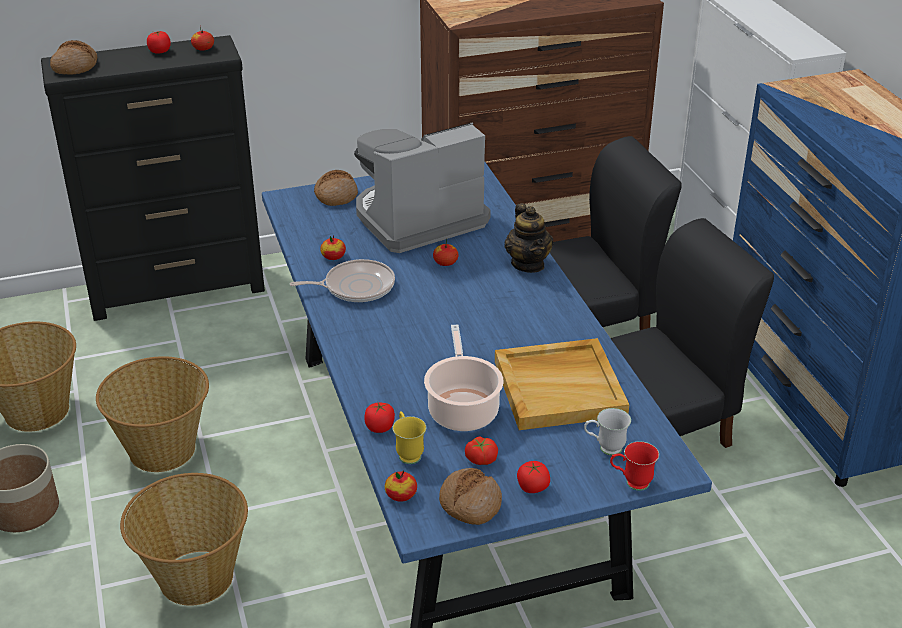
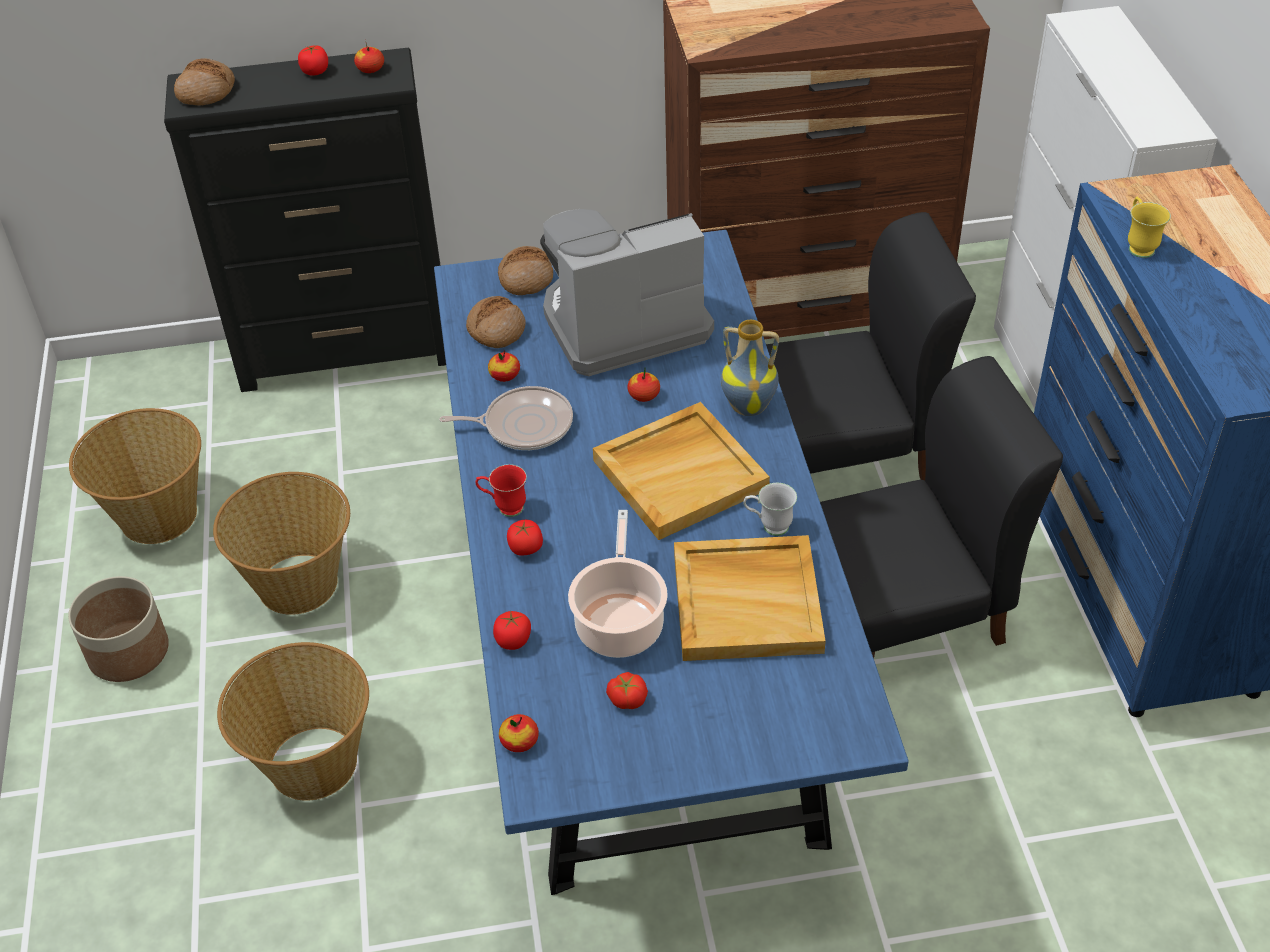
camera: 10 degrees right, 10 degrees up
yellow mug [392,411,426,464] -> yellow mug moved to [1128,197,1171,258]
bread [439,468,502,525] -> bread moved to [466,296,526,348]
teapot [504,203,554,273] -> vase [721,320,779,416]
tomato [517,461,550,493] -> tomato moved to [507,520,543,556]
white mug [584,408,631,456] -> white mug moved to [743,483,797,536]
red mug [610,441,659,491] -> red mug moved to [476,464,527,517]
none -> beige tray [593,402,770,540]

